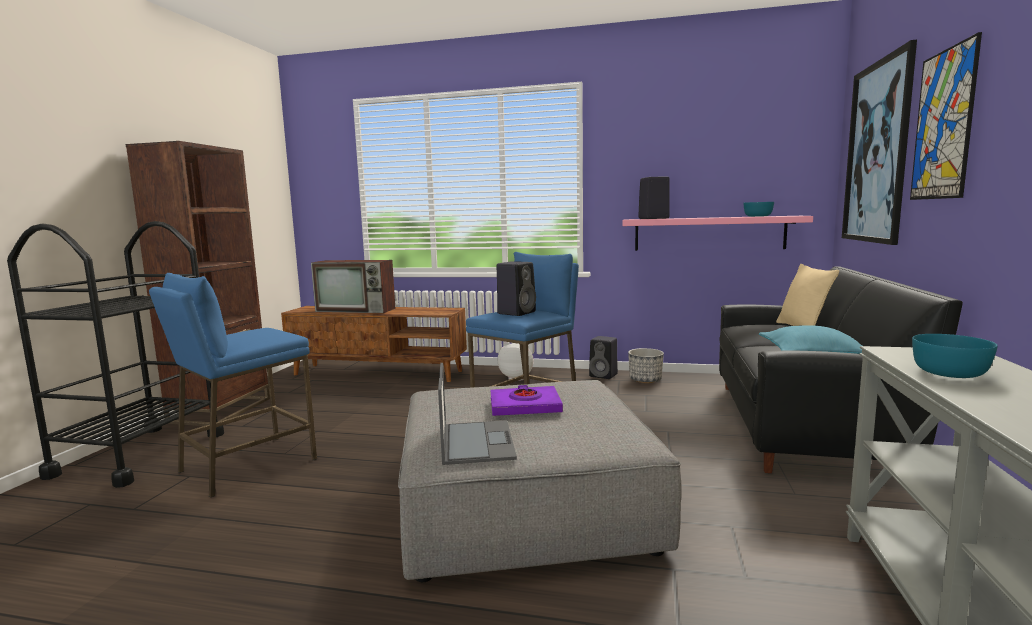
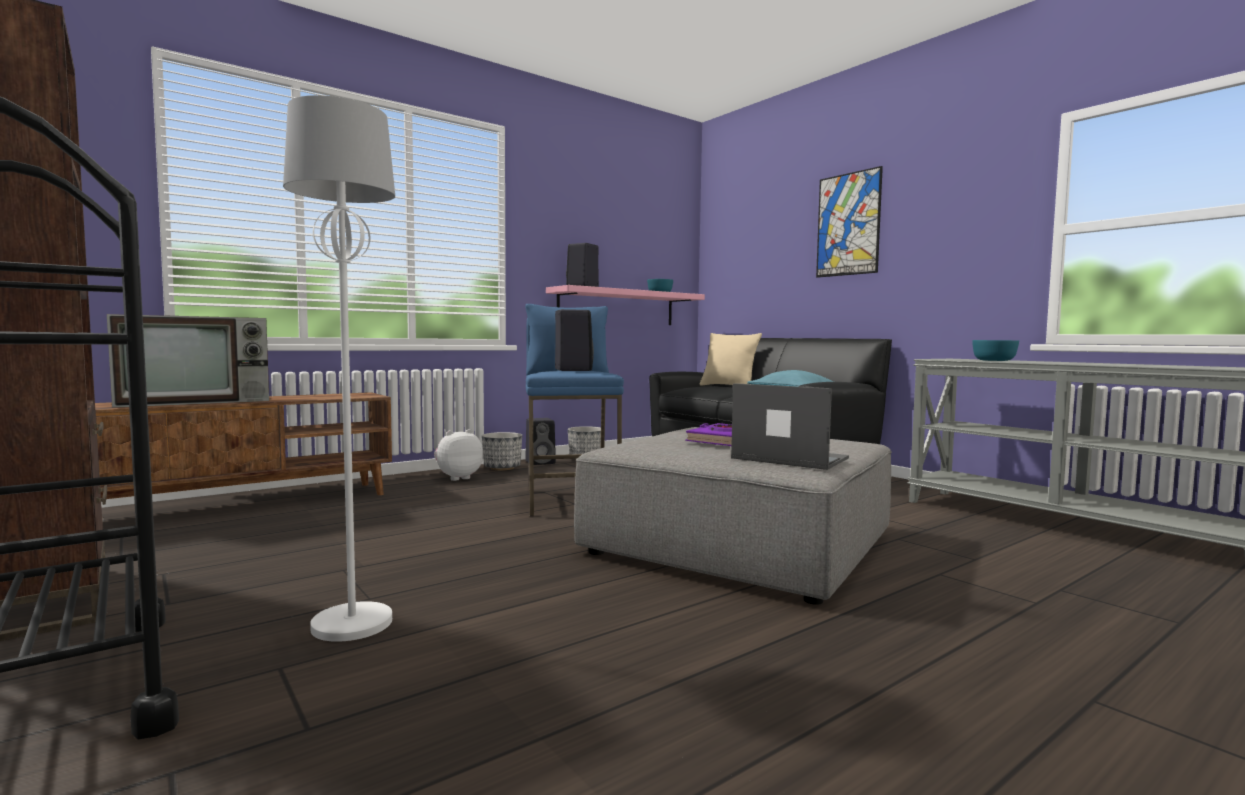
camera: 50 degrees left, 5 degrees down
blue stool [149,273,317,498] -> white floor lamp [283,95,395,642]
picture [842,40,917,245] -> none
none -> planter [482,432,522,470]

